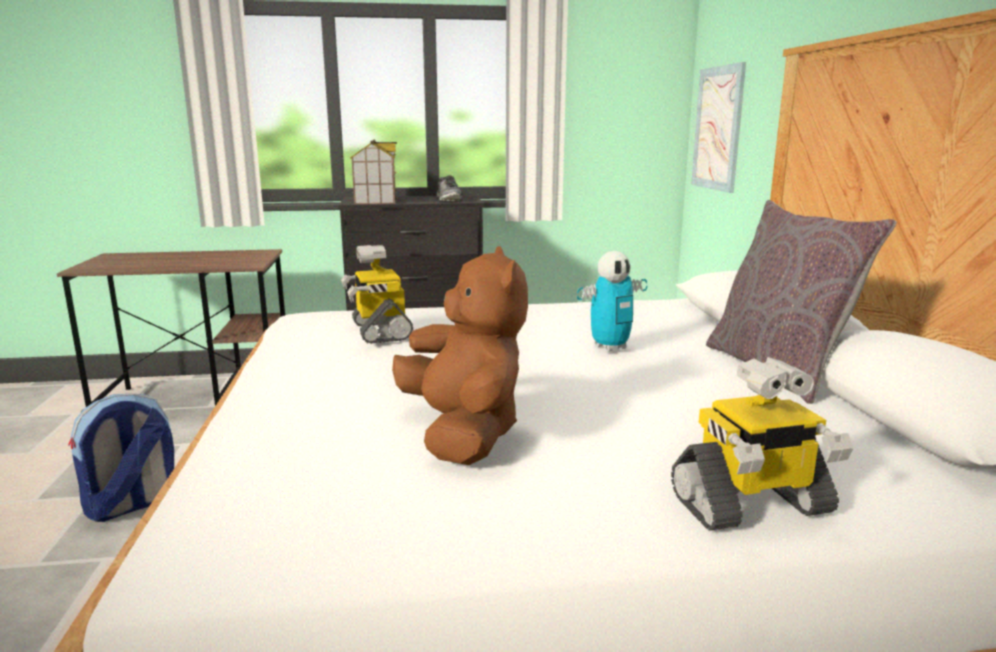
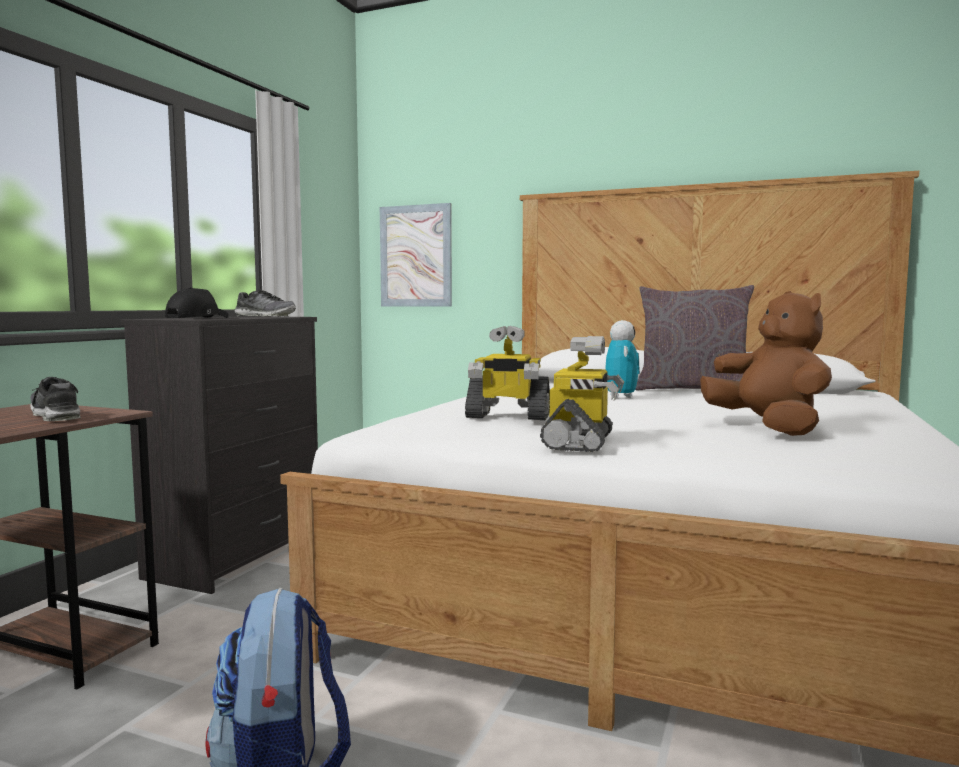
camera: 60 degrees left, 10 degrees down
toy house [350,139,398,204] -> black cap [165,287,229,318]
brown plush toy [392,246,528,465] -> brown plush toy turned 60 degrees clockwise [700,291,832,436]
toy robot [671,357,853,531] -> toy robot moved to [540,336,624,452]
none -> shoe [30,377,81,421]

